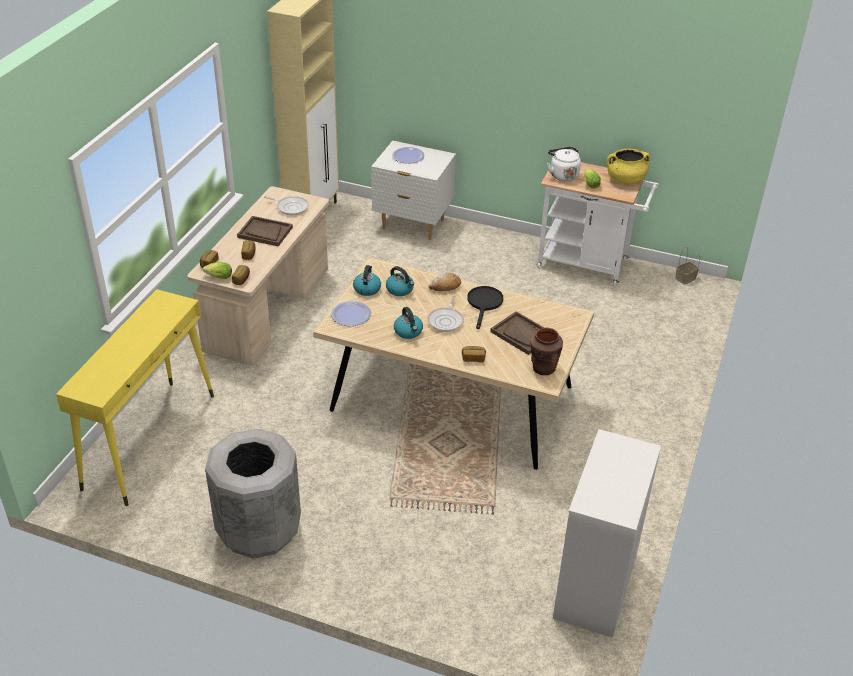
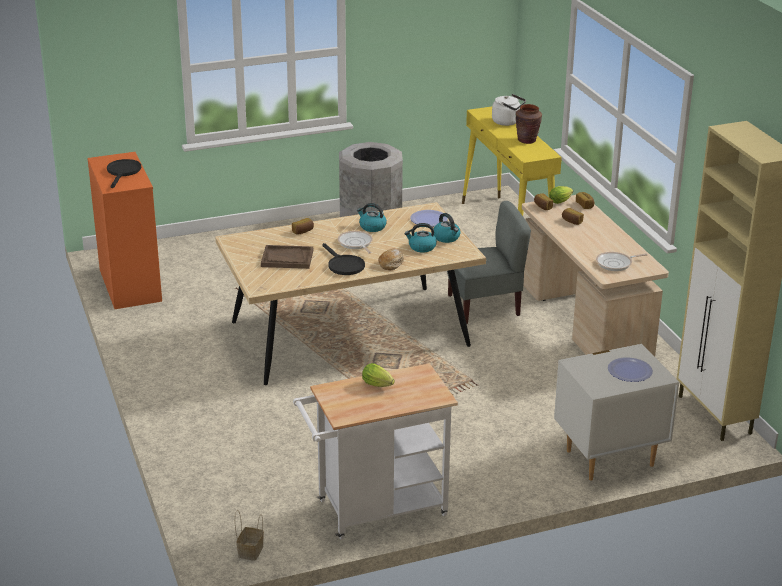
camera: 140 degrees right, 10 degrees down
brown tray [237,216,293,246] -> none
brown vase [530,328,563,375] -> brown vase moved to [516,104,542,144]
white kettle [547,147,581,181] -> white kettle moved to [492,94,526,126]
white dresser [553,429,661,638] -> orange dresser [87,152,162,309]
yellow cooking pot [607,149,650,184] -> none
none -> black frying pan [107,159,141,188]
none -> grey chair [447,201,531,324]

